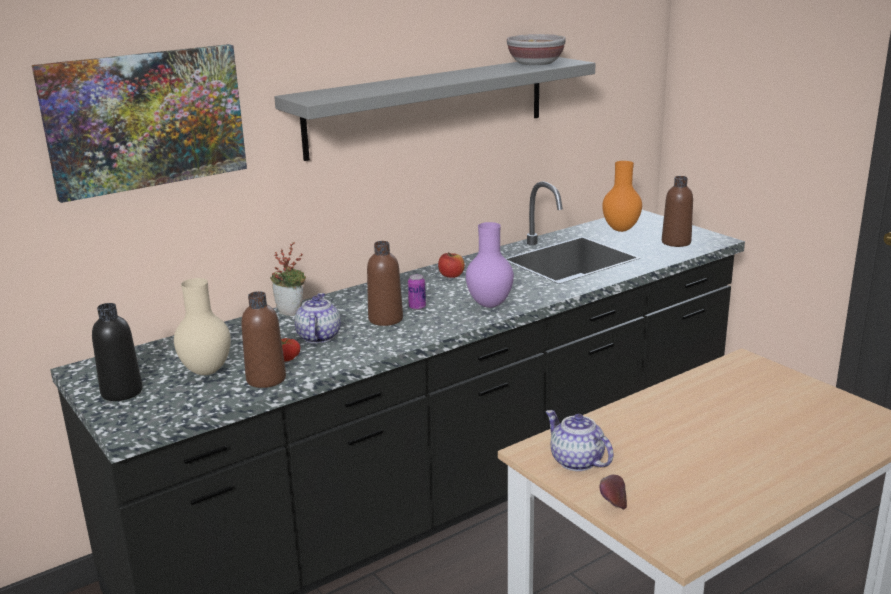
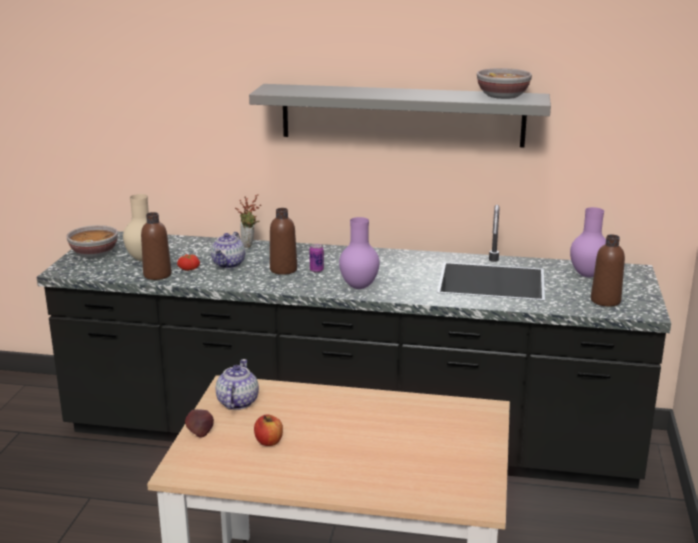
camera: 45 degrees right, 0 degrees up
picture [32,44,247,203] -> none
black bottle [92,303,143,401] -> bowl [67,225,118,258]
teapot [295,293,341,344] -> teapot turned 150 degrees clockwise [211,232,245,269]
apple [438,252,465,278] -> apple moved to [254,414,283,446]
orange vase [602,161,642,232] -> purple vase [570,207,606,277]

